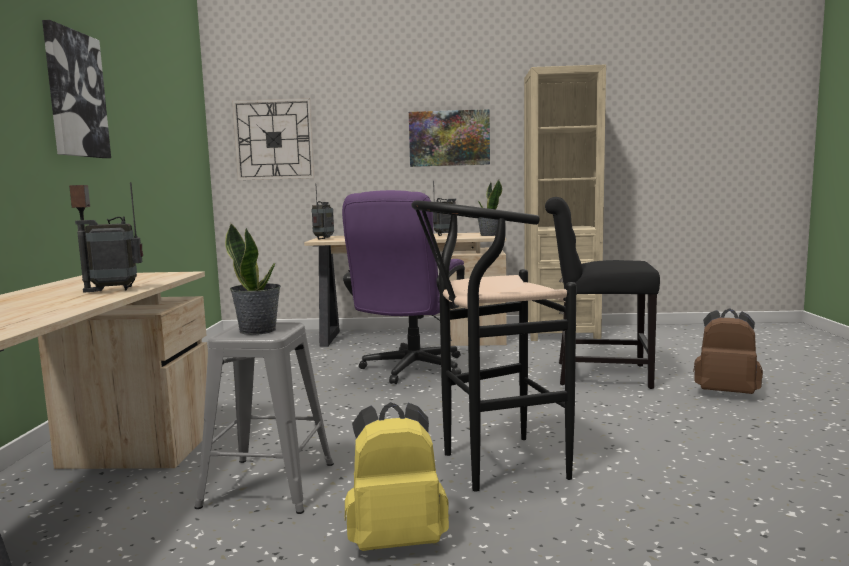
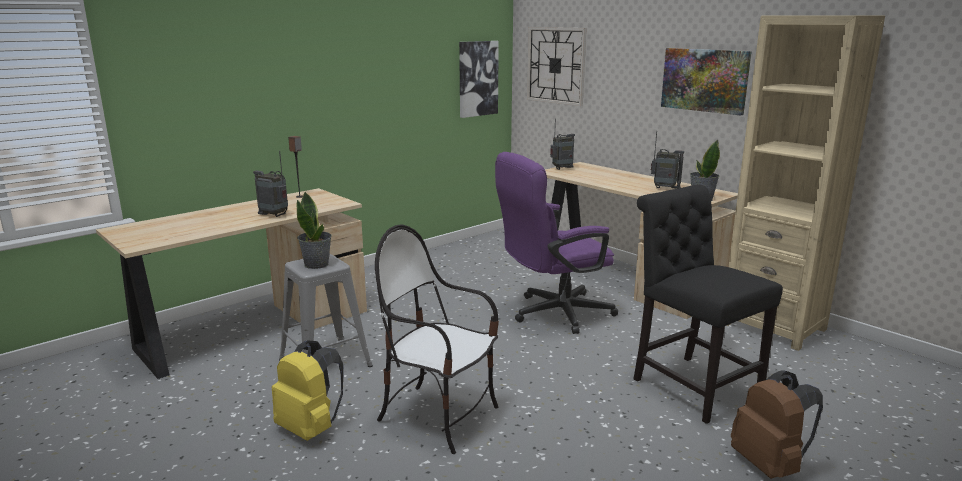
camera: 45 degrees right, 10 degrees up
picture [42,20,111,158] -> picture moved to [459,41,499,118]
black stool [411,201,576,492] -> chair [375,224,499,454]

